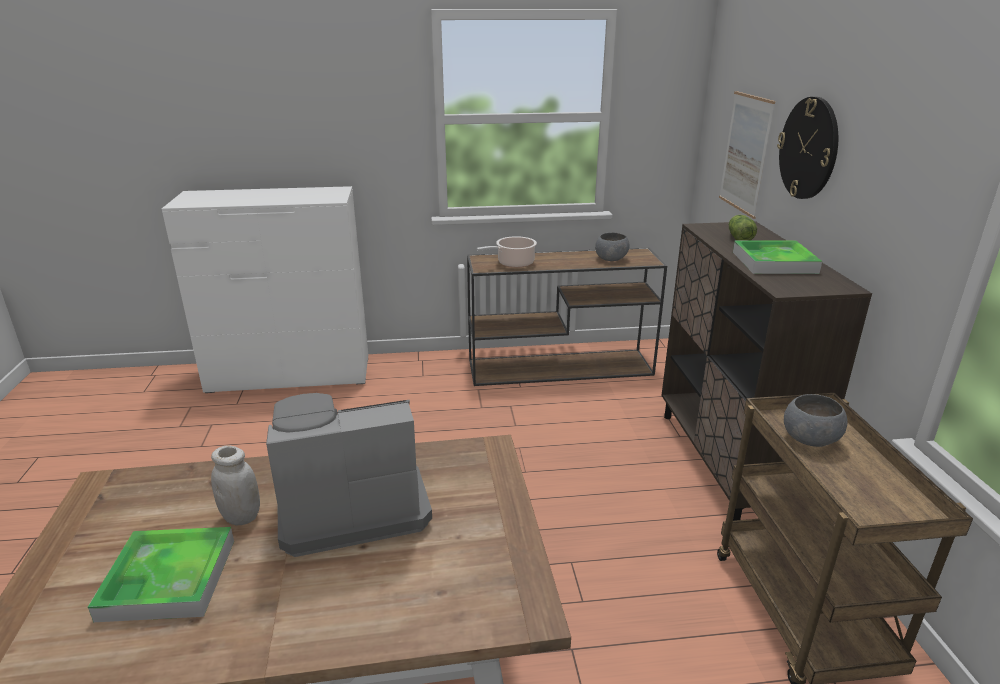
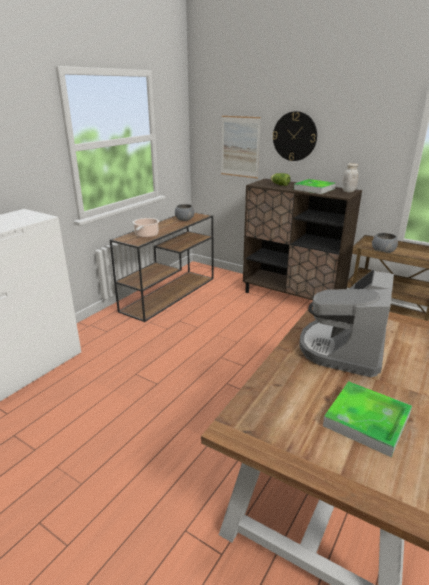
camera: 50 degrees left, 0 degrees up
white jar [211,445,260,526] -> white jar moved to [342,163,358,193]

